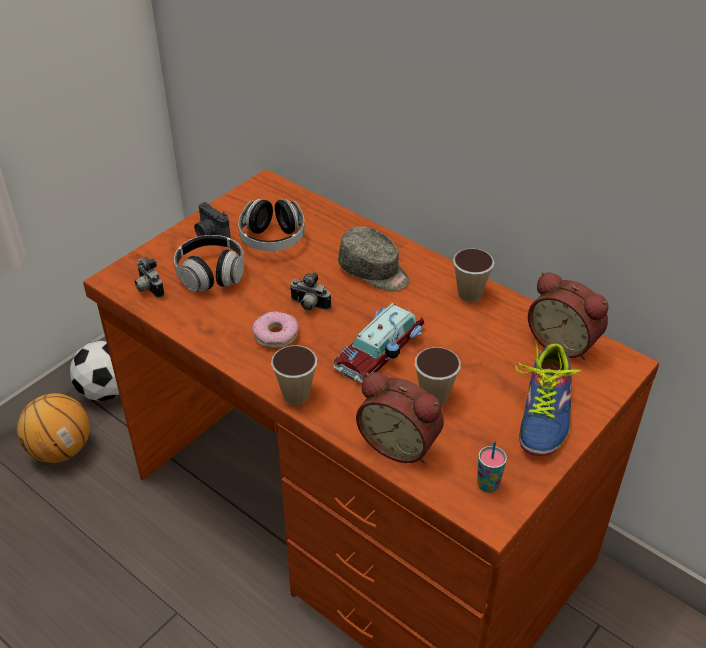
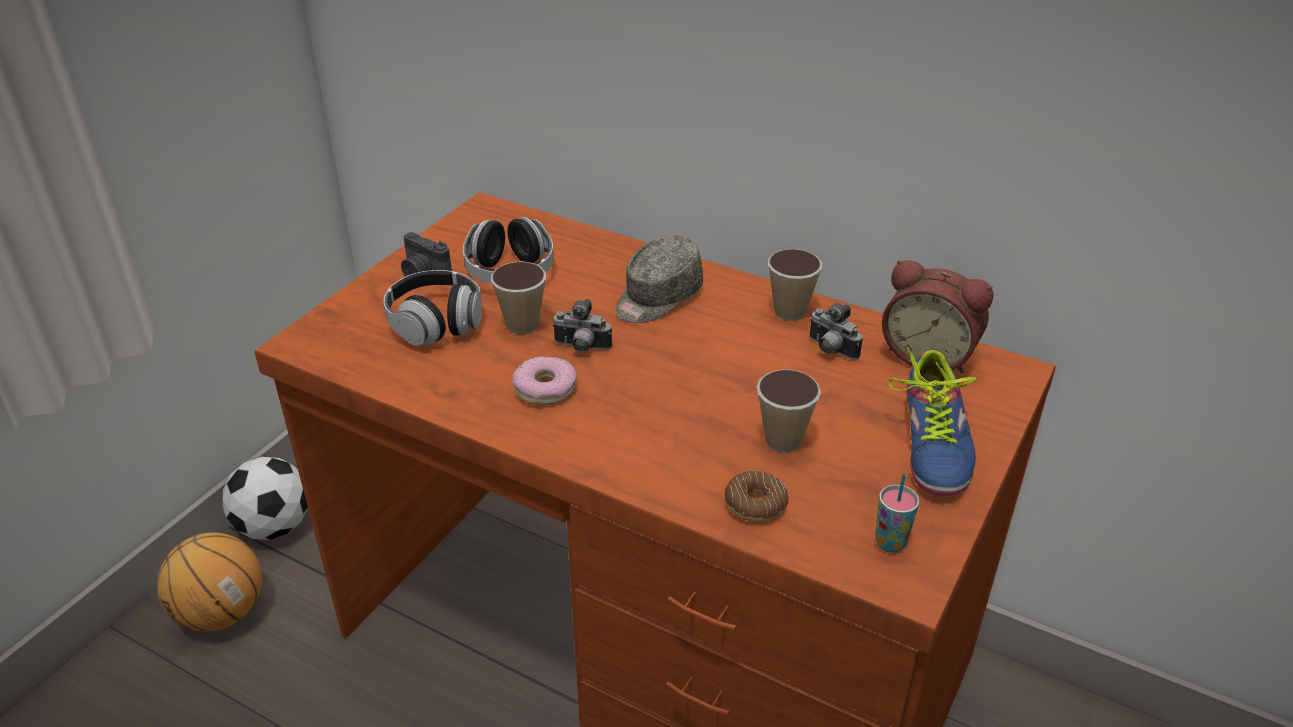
camera: 10 degrees left, 5 degrees down
camera [134,257,165,298] -> camera moved to [809,303,863,360]
cup [271,345,317,405] -> cup moved to [491,261,546,335]
toy car [333,303,424,383] -> none
grey cap [338,227,409,291] -> grey cap turned 105 degrees clockwise [615,235,703,323]
alarm clock [356,372,444,463] -> donut [725,471,789,522]

